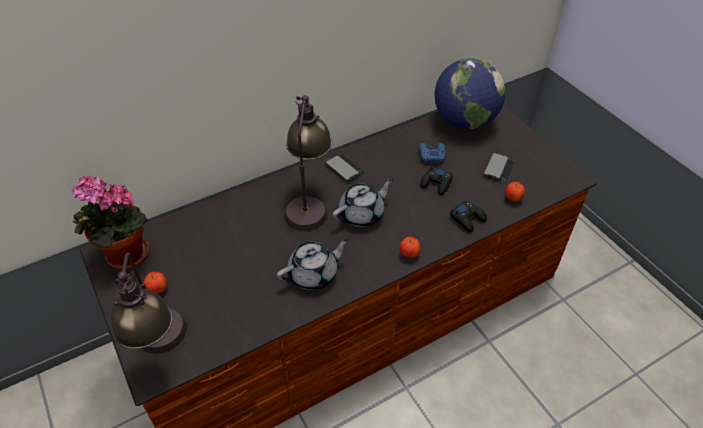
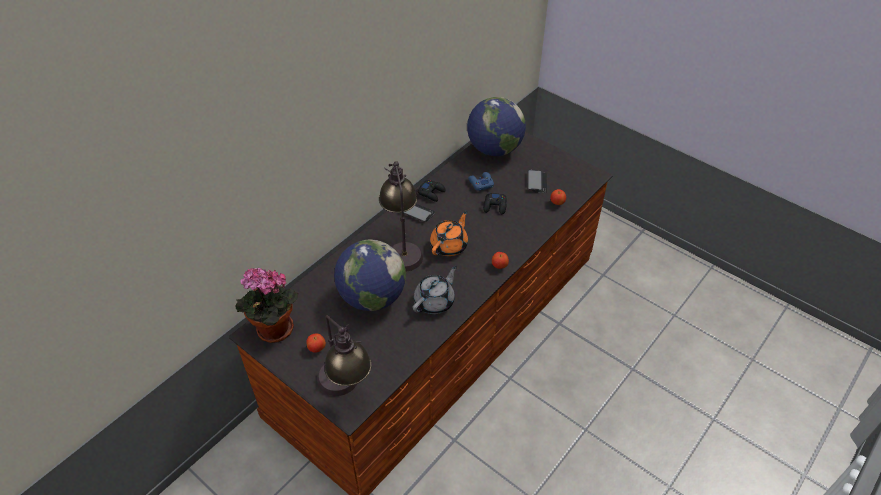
camera: 20 degrees left, 0 degrees up
grey teapot [332,179,394,227] -> orange teapot [430,211,468,256]
black game controller [450,201,487,232] -> black game controller moved to [417,180,446,202]
none -> globe [334,240,406,311]

